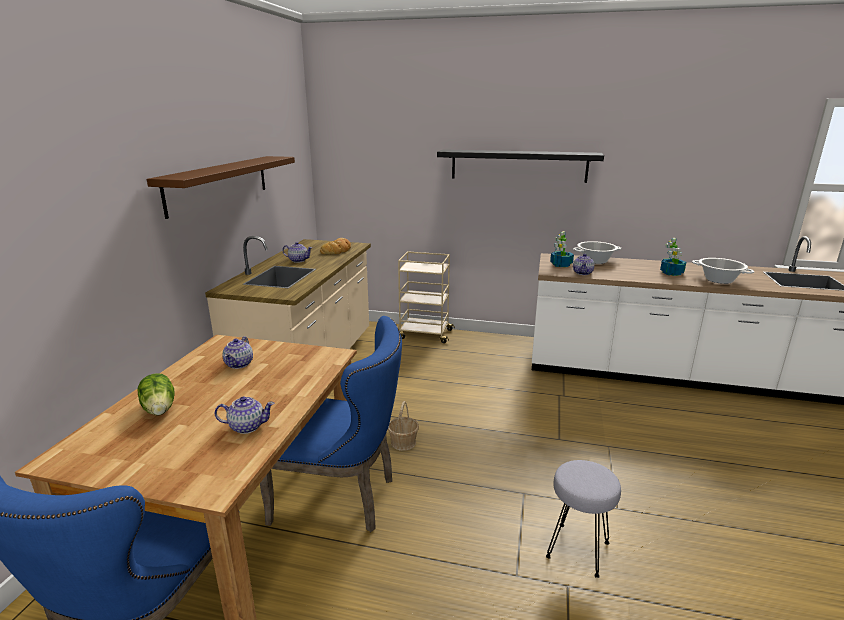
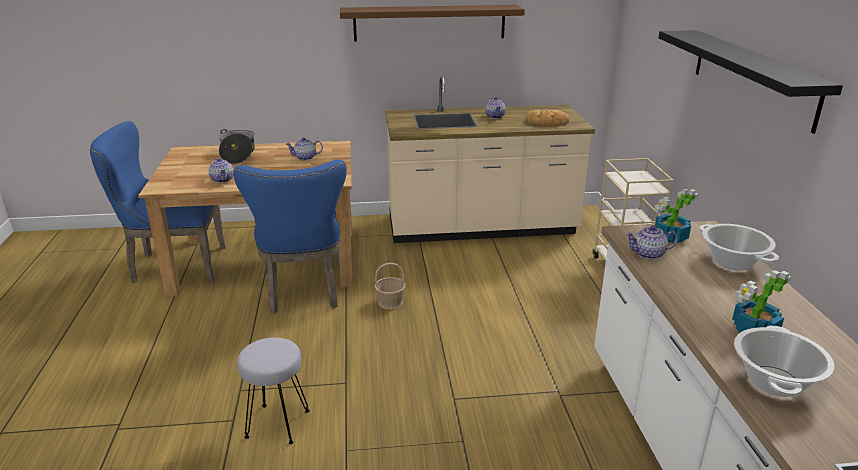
camera: 70 degrees right, 5 degrees up
lettuce [138,373,175,416] -> cooking pot [219,129,255,164]

